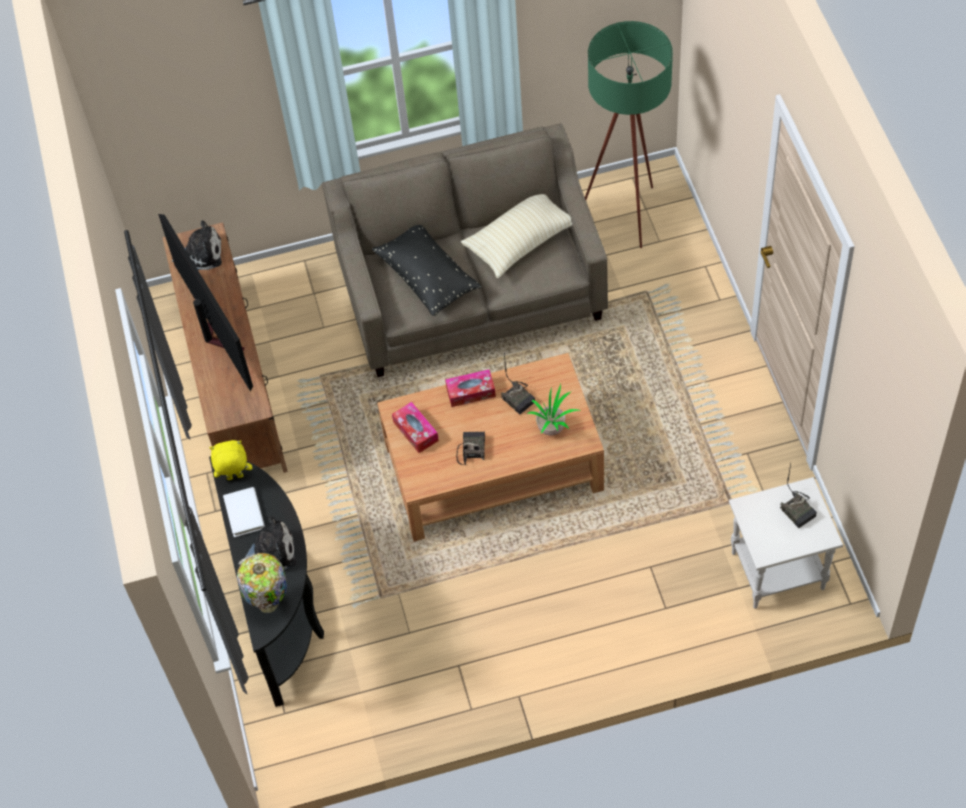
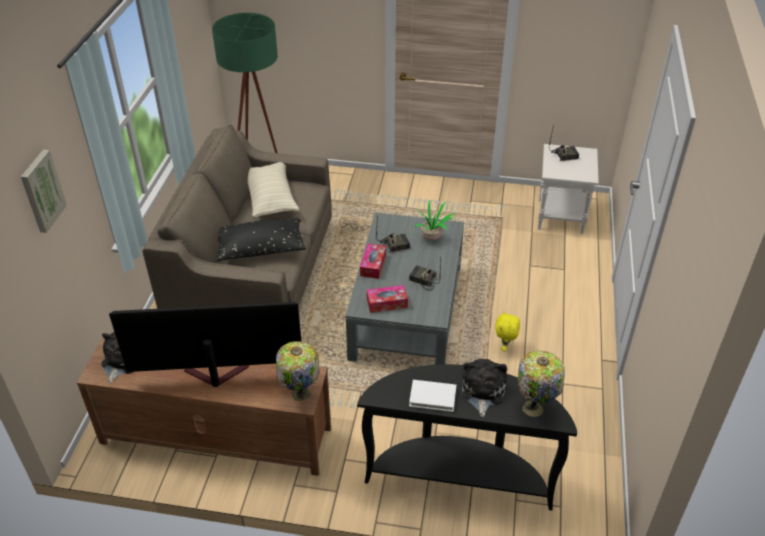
camera: 70 degrees left, 15 degrees down
yellow plush toy [210,440,252,480] -> yellow plush toy moved to [495,311,520,352]
brown coffee table [377,353,604,541] -> grey coffee table [345,213,464,365]
none -> picture [21,150,67,233]
none -> table lamp [276,341,320,401]

